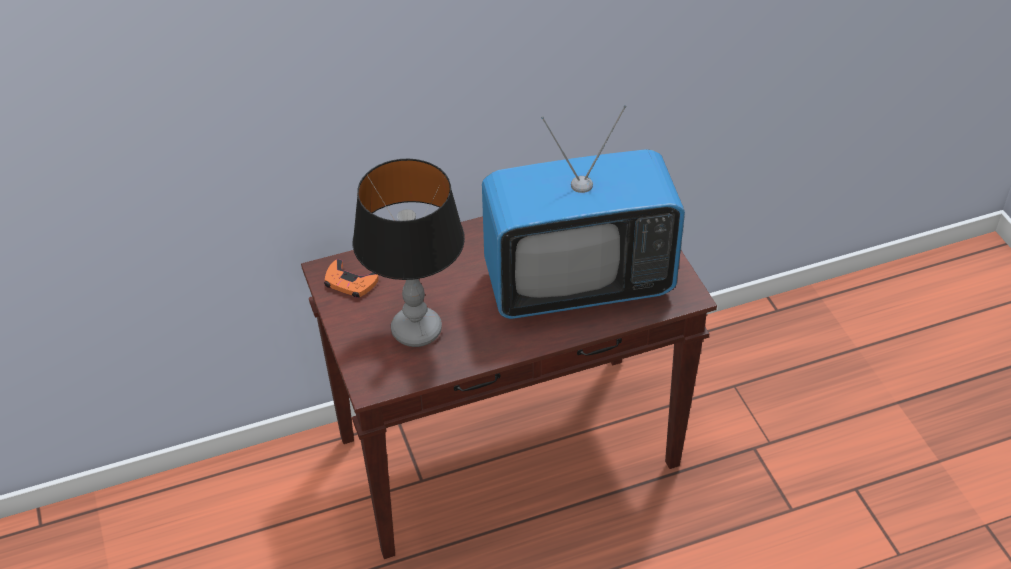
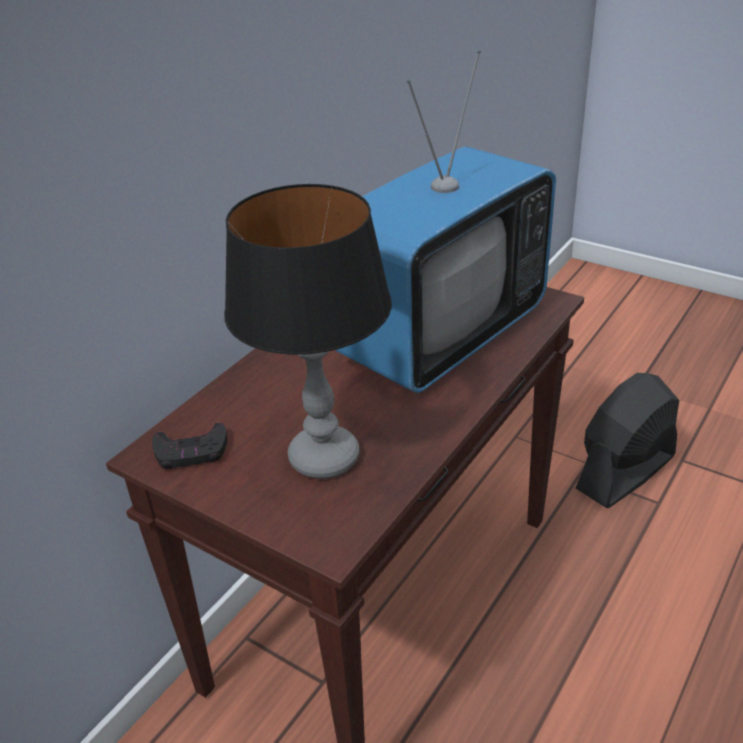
camera: 35 degrees left, 10 degrees down
orange game controller [324,259,379,298] -> black game controller [152,423,227,469]
none -> black fan [576,373,679,508]

